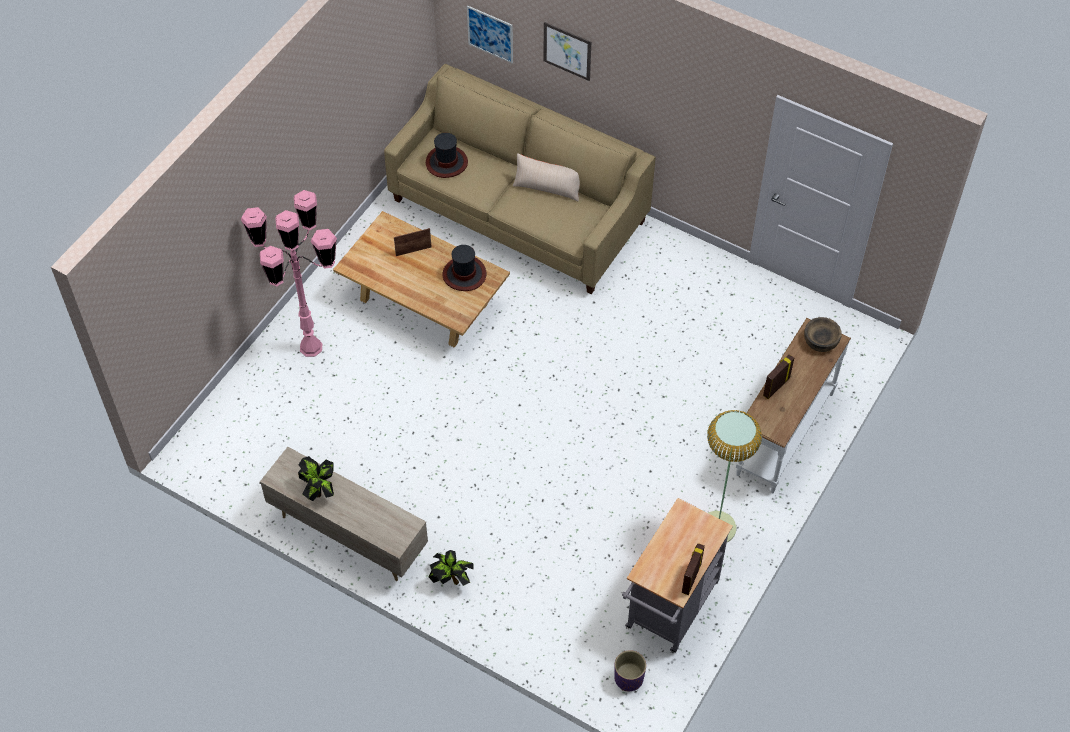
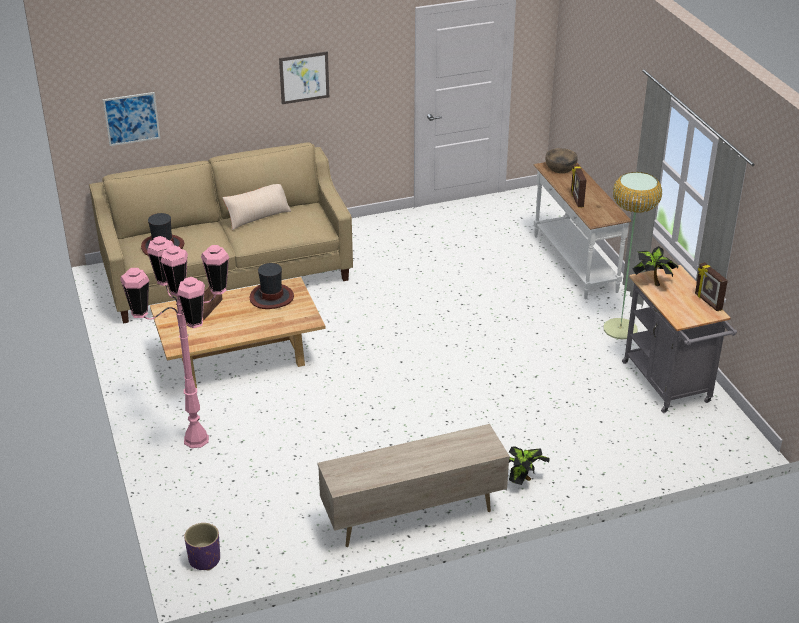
camera: 50 degrees left, 20 degrees down
potted plant [298,456,334,501] -> potted plant moved to [633,246,678,286]
picture [544,22,591,81] -> picture moved to [279,51,329,104]
purple planter [614,650,646,691] -> purple planter moved to [184,523,220,571]

